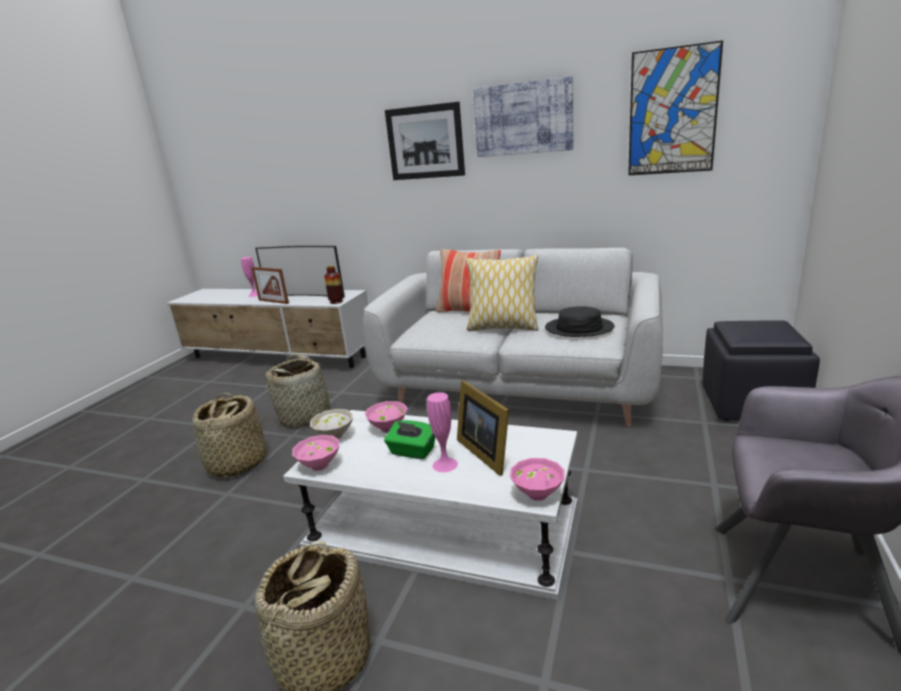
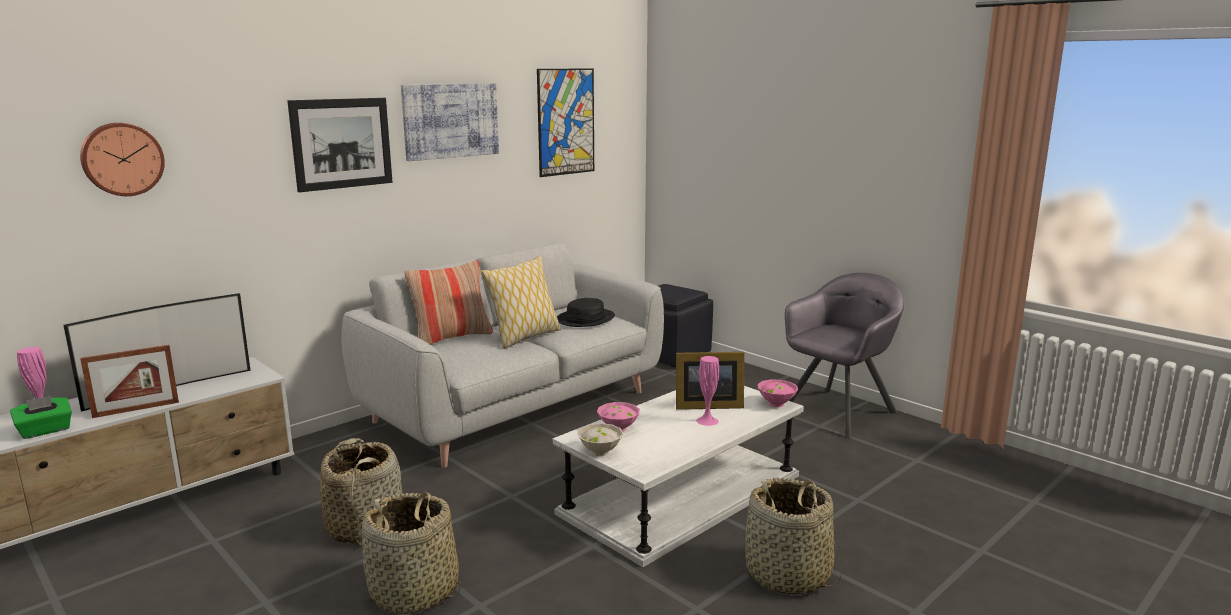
camera: 65 degrees left, 5 degrees down
pink bowl [292,435,340,471] -> none
vase [324,266,344,304] -> none
green tissue box [384,420,435,459] -> green tissue box moved to [10,396,72,439]
none -> wall clock [80,123,165,196]

